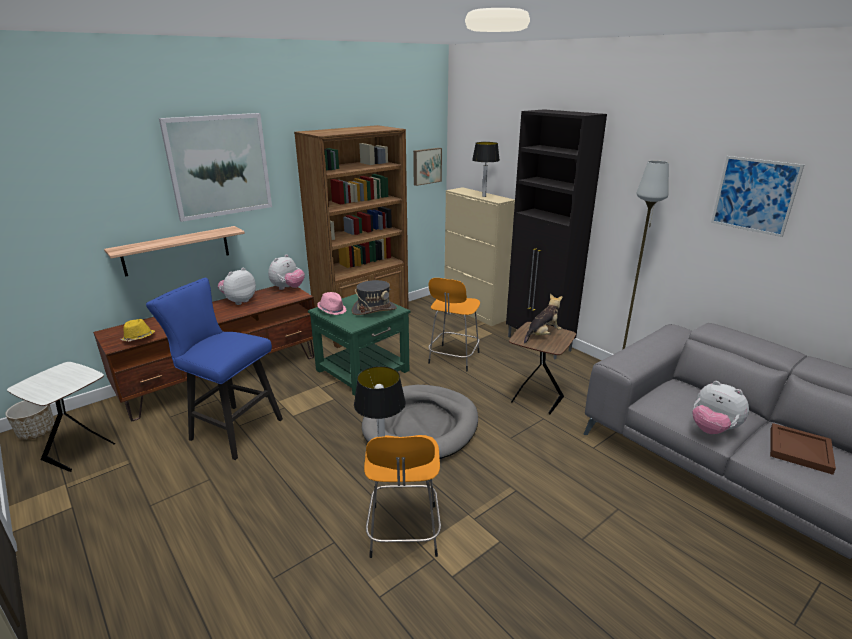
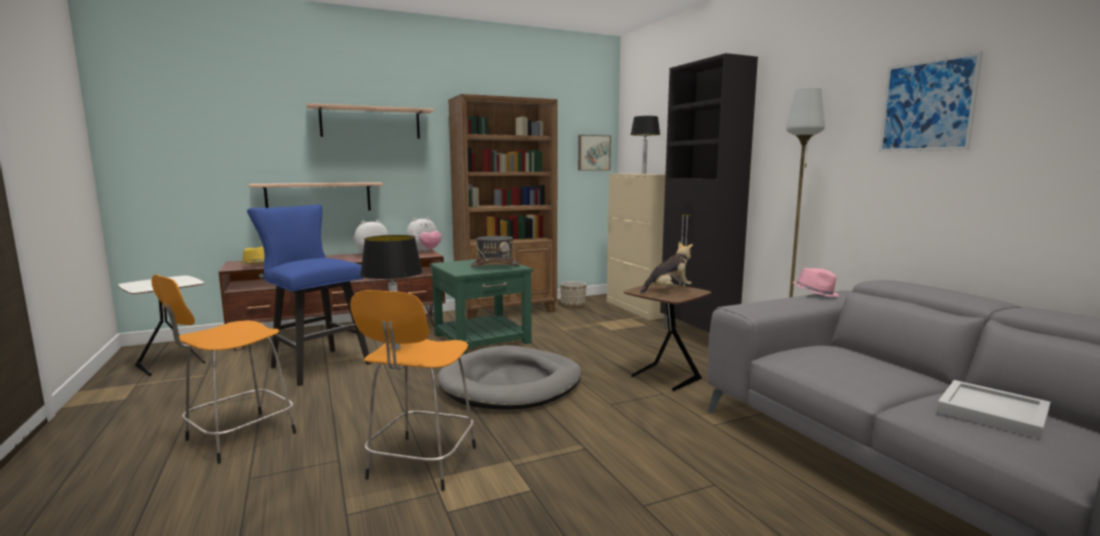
camera: 15 degrees right, 15 degrees down
planter [5,400,55,440] -> planter moved to [560,281,587,307]
picture [159,113,272,222] -> shelf [306,103,434,139]
pink hat [317,292,347,315] -> pink hat moved to [793,268,840,297]
orange stool [428,278,480,371] -> orange stool moved to [151,274,296,464]
plush toy [692,381,749,434] -> none
brown tray [770,423,836,475] -> white tray [936,380,1050,439]

